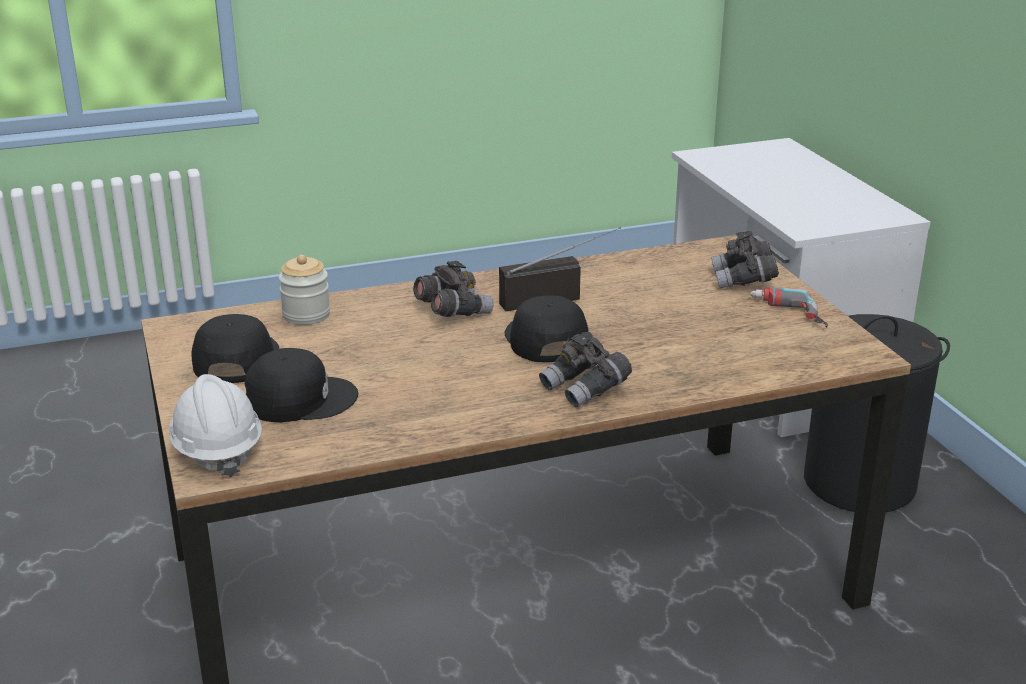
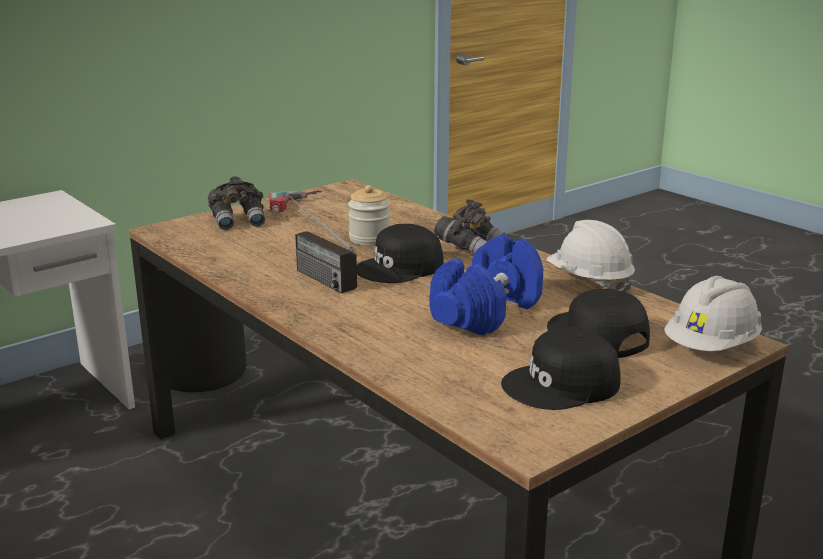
camera: 110 degrees left, 5 degrees down
jar [278,255,330,325] -> jar moved to [348,185,390,246]
grey binoculars [413,261,494,317] -> none
none -> blue dumbbell [430,234,543,335]
none -> white hard hat [547,220,635,292]

